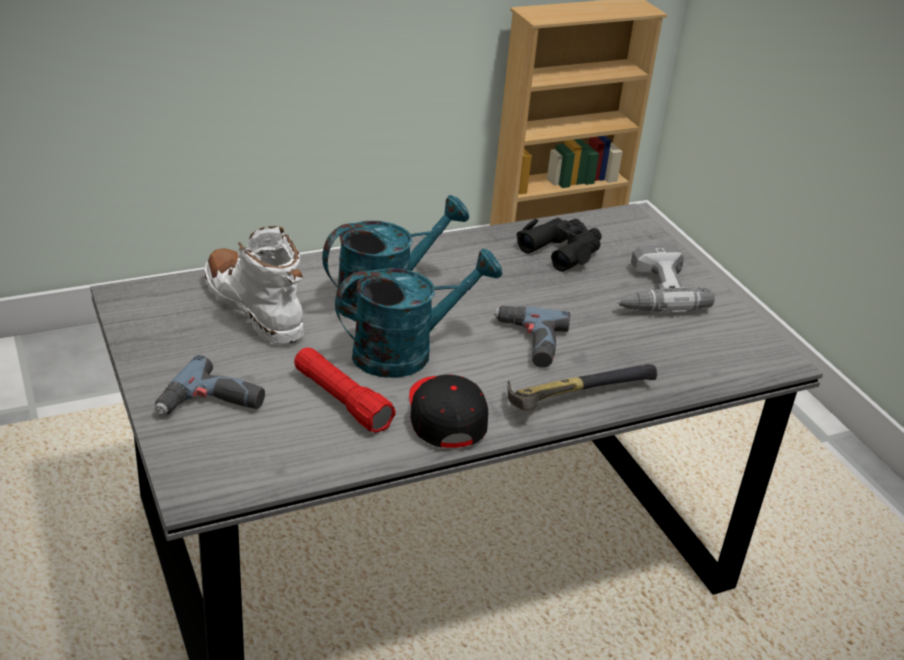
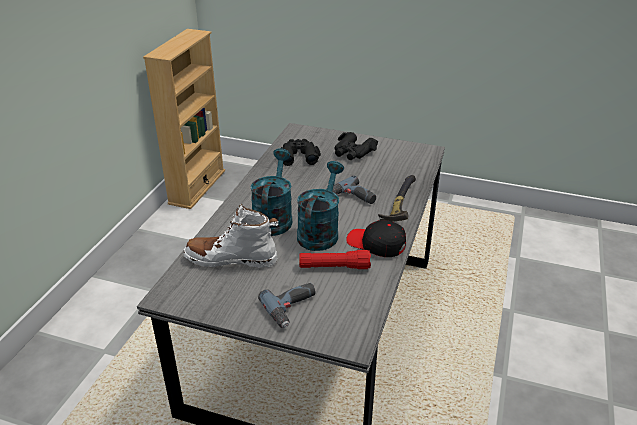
camera: 45 degrees left, 0 degrees up
power drill [616,244,715,312] -> black binoculars [334,132,378,160]

